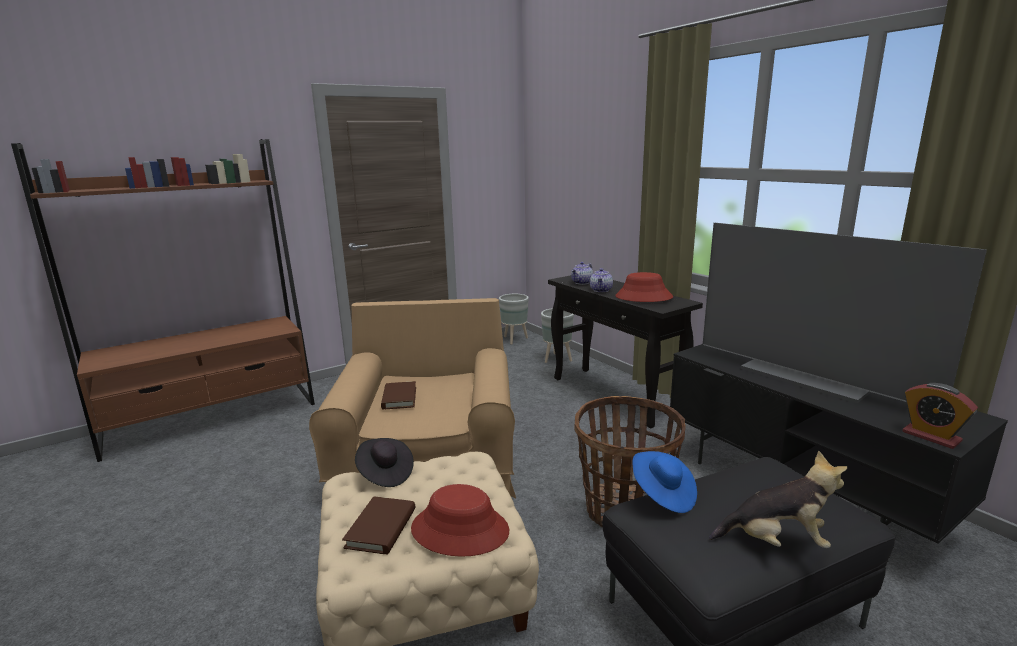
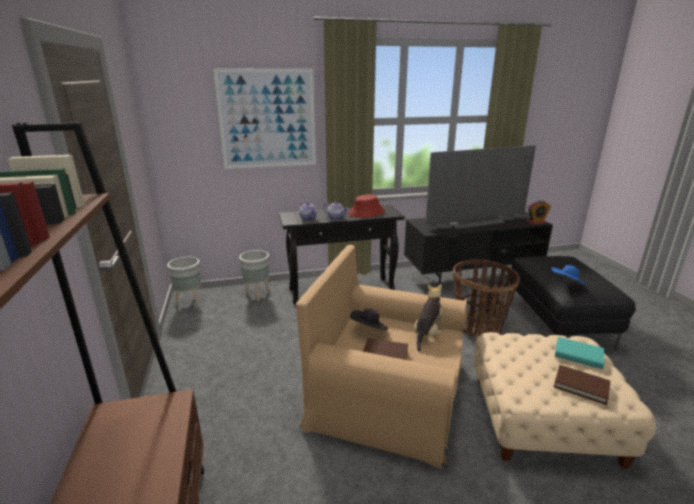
camera: 70 degrees left, 5 degrees up
black hat [355,438,414,487] -> black hat moved to [350,309,388,330]
red hat [411,484,509,557] -> turquoise book [555,337,604,369]
plush toy [709,450,848,548] -> plush toy moved to [414,284,444,352]
none -> picture [213,68,316,169]

